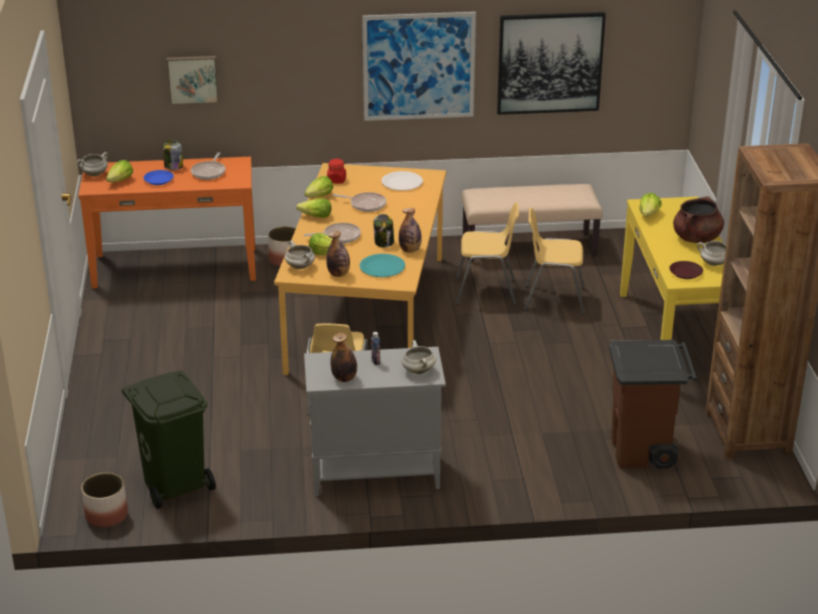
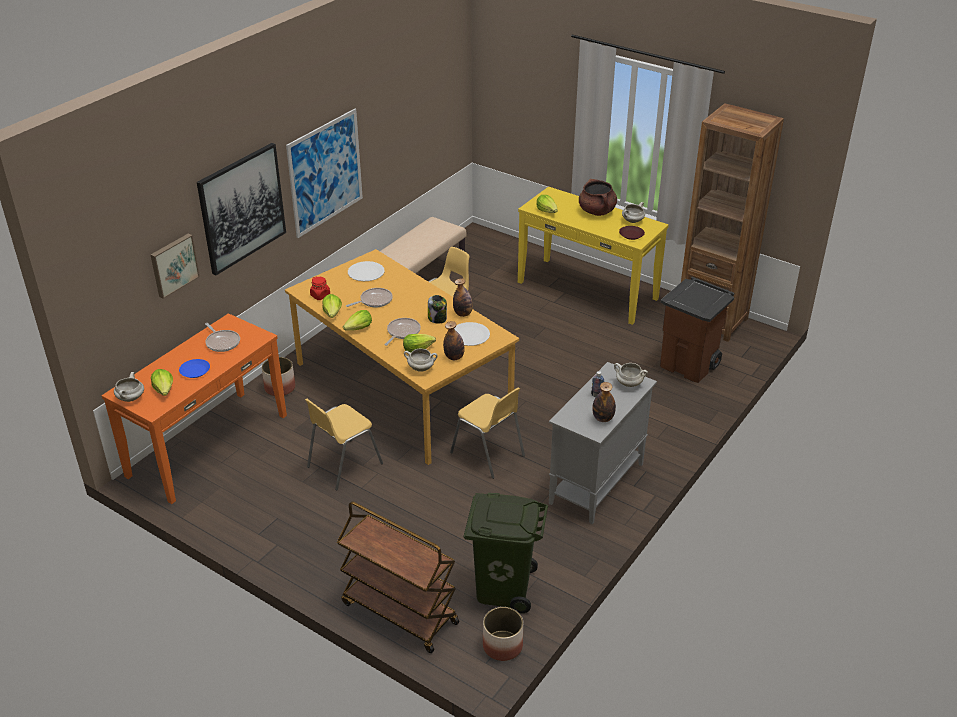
camera: 50 degrees left, 5 degrees up
jar [163,140,183,170] -> none
turquoise plate [359,254,405,277] -> white plate [454,322,490,346]
picture [497,12,606,115] -> picture moved to [197,143,286,275]
yellow chair [524,208,585,315] -> yellow chair moved to [305,399,383,491]
none -> brown cart [337,501,459,653]

